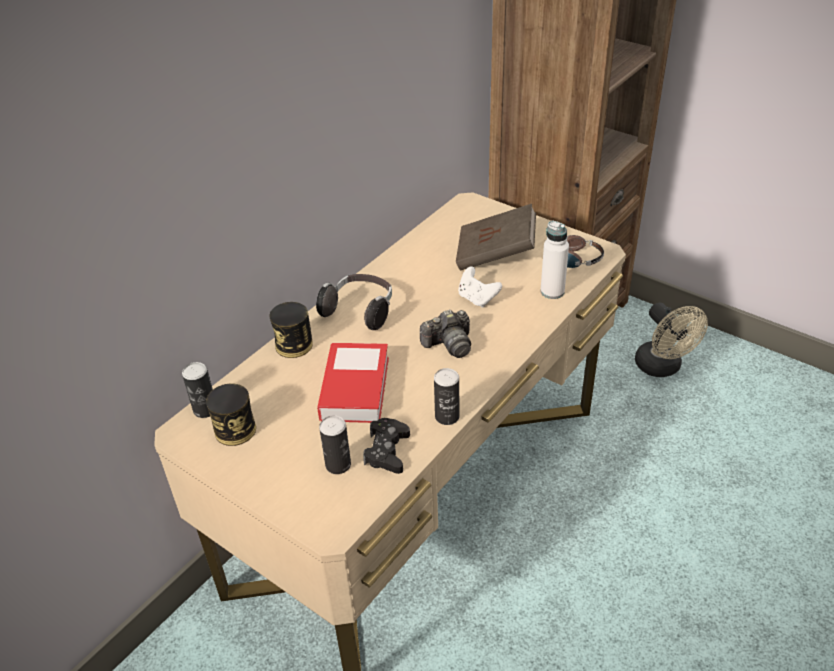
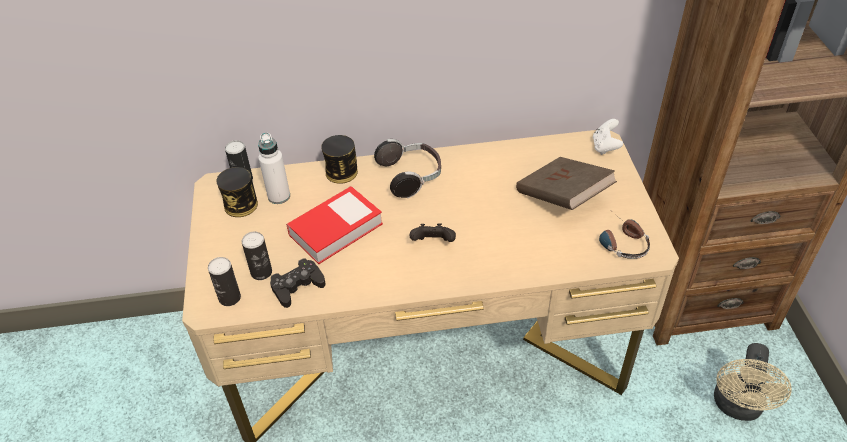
camera: 45 degrees right, 5 degrees up
camera [420,310,471,358] -> black game controller [410,223,456,242]
can [434,368,459,425] -> can moved to [208,257,241,306]
white game controller [458,266,502,308] -> white game controller moved to [593,119,623,155]
white bottle [540,221,569,299] -> white bottle moved to [258,133,290,204]

